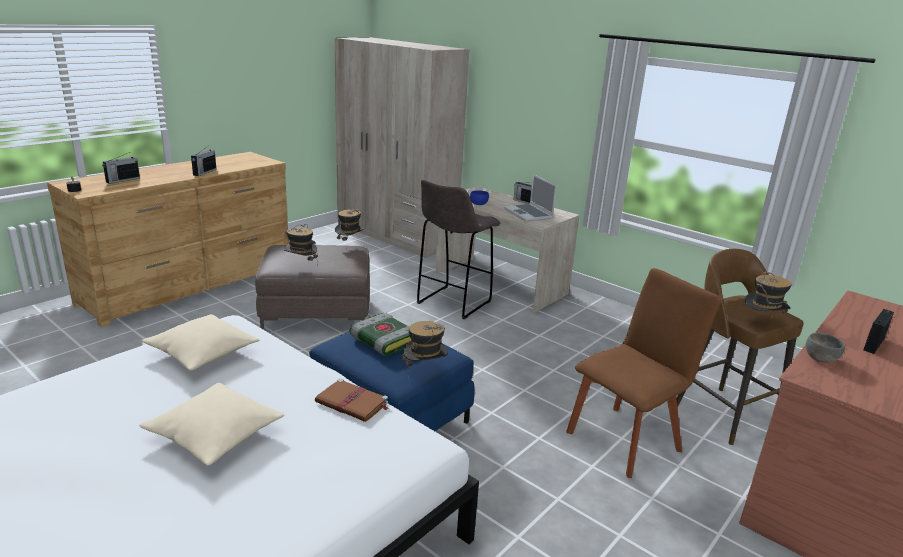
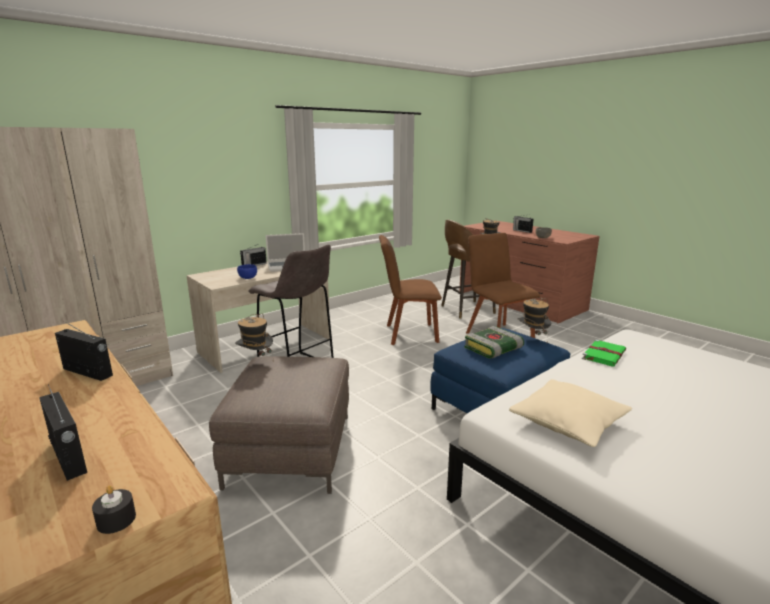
camera: 80 degrees left, 5 degrees down
beige pillow [139,383,284,465] -> none
hat [284,224,317,261] -> none
brown book [315,379,388,422] -> green book [582,339,626,366]
none -> brown chair [379,235,442,345]

